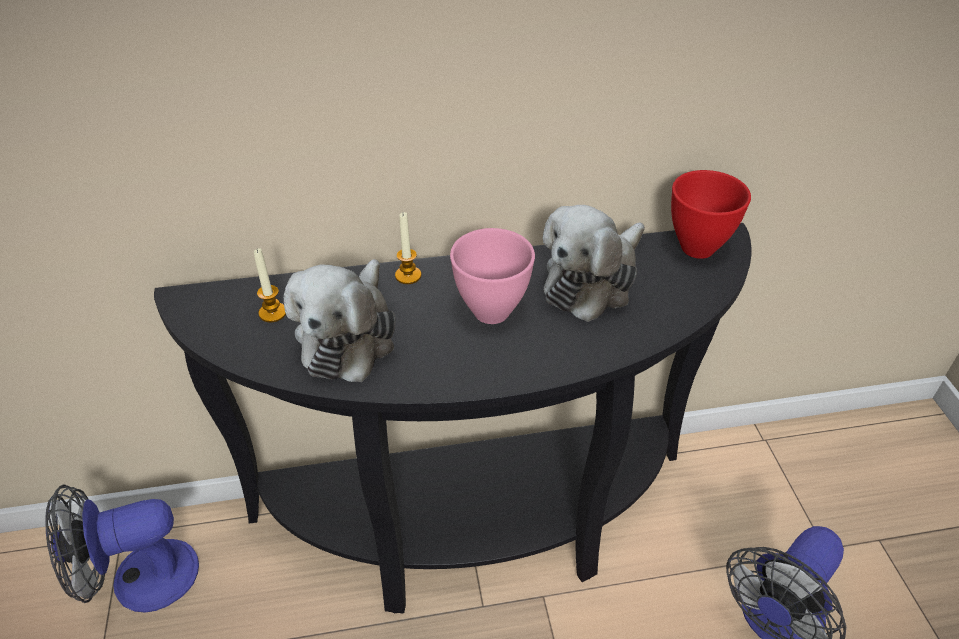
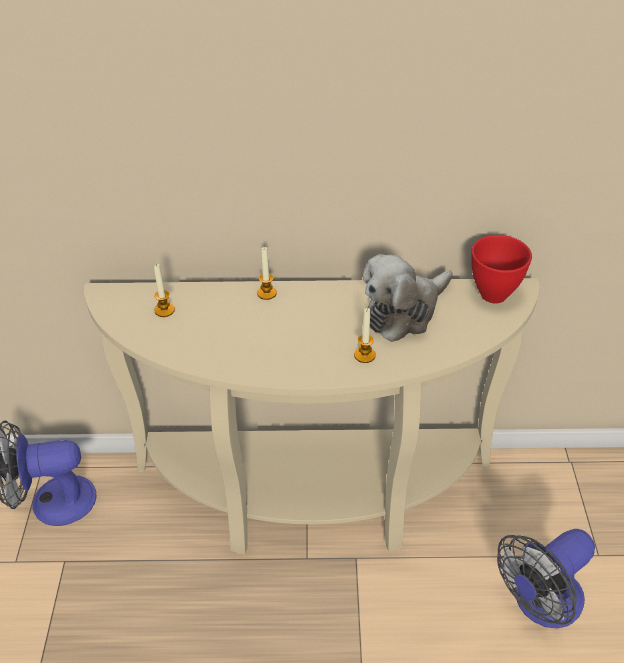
camera: 10 degrees right, 0 degrees up
black console table [154,223,751,614] -> beige console table [84,278,539,555]
plush toy [284,259,396,382] -> none
pink bowl [450,228,535,324] -> none
none -> candle [354,308,376,363]

